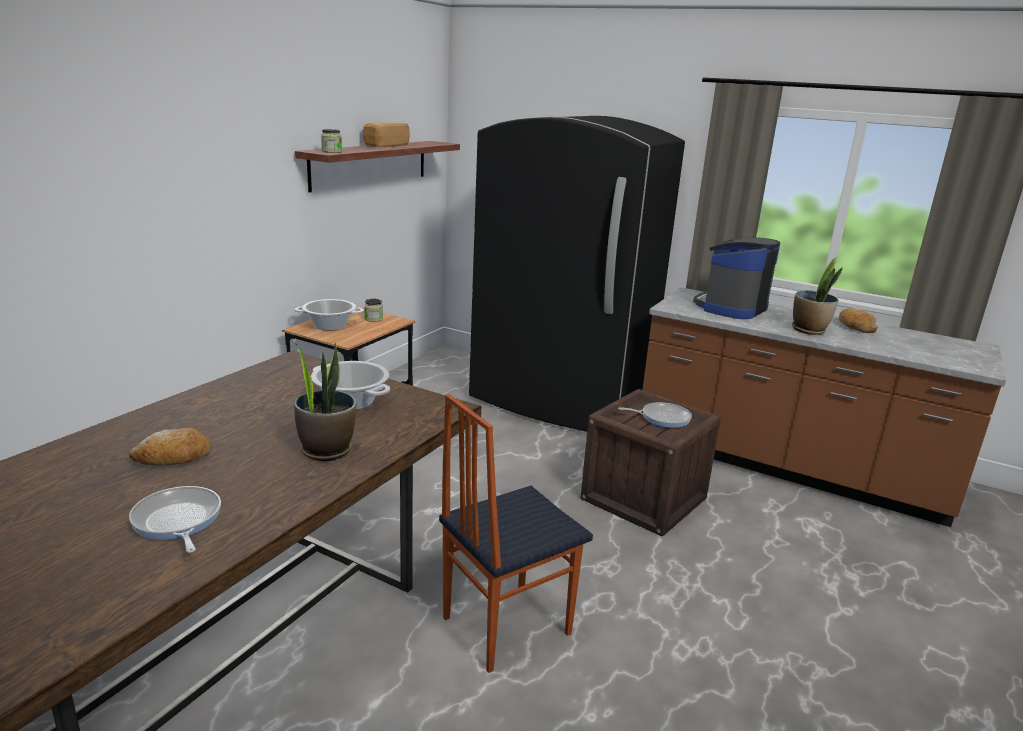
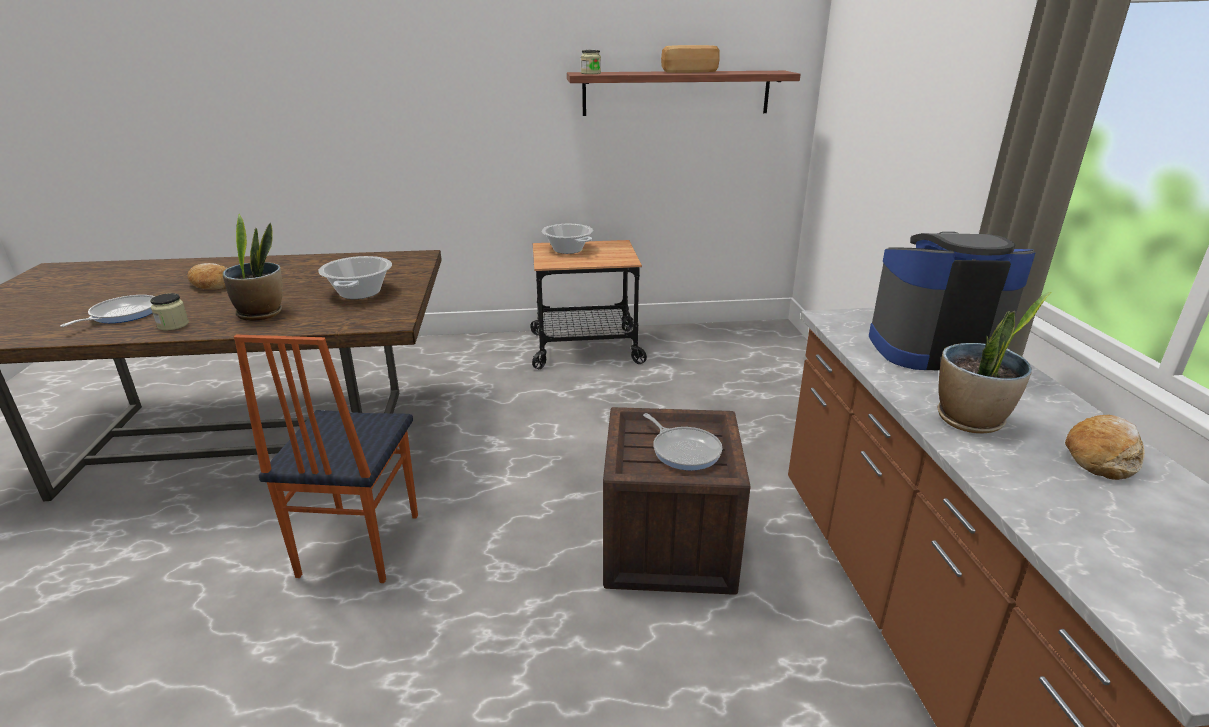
camera: 55 degrees right, 5 degrees up
jar [364,299,383,322] -> jar moved to [150,293,189,331]
chair [439,394,593,673] -> chair turned 105 degrees counterclockwise [234,334,418,583]
black fridge [469,116,685,432] -> none

